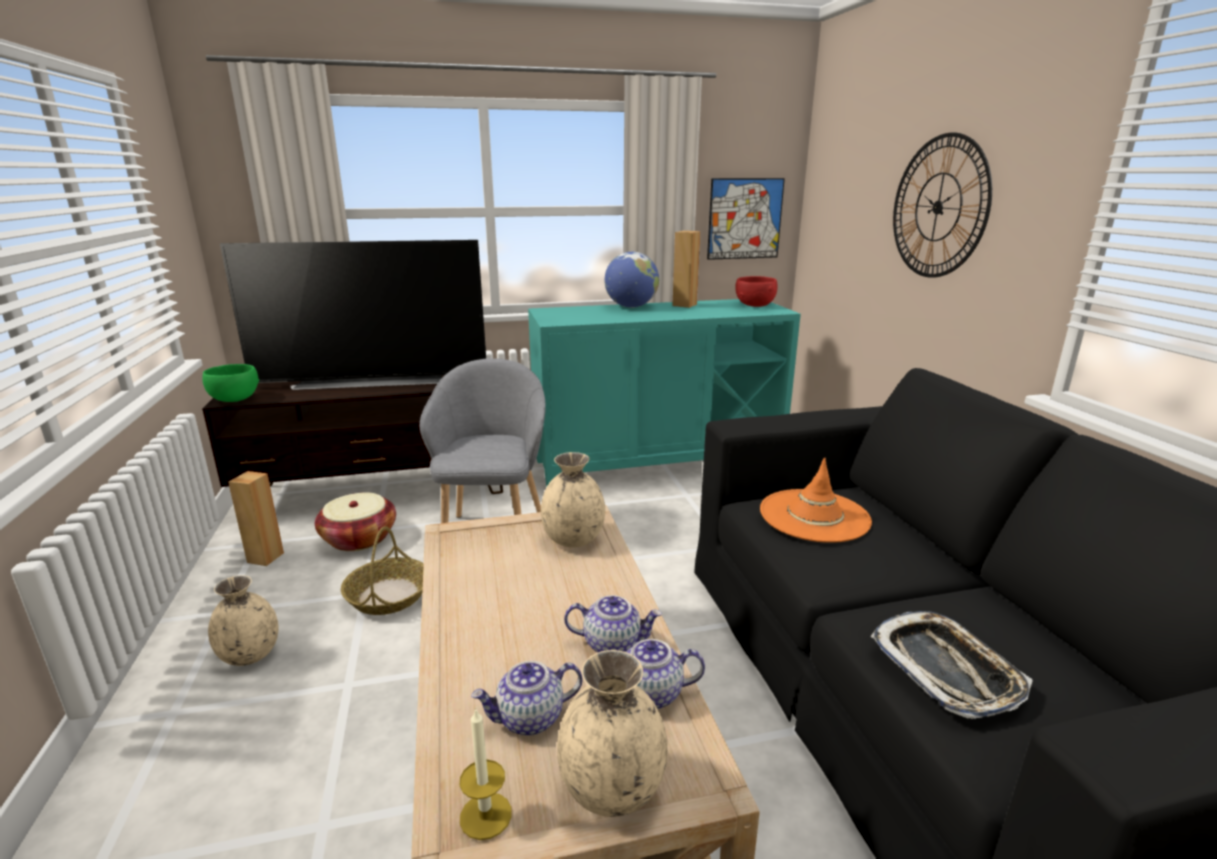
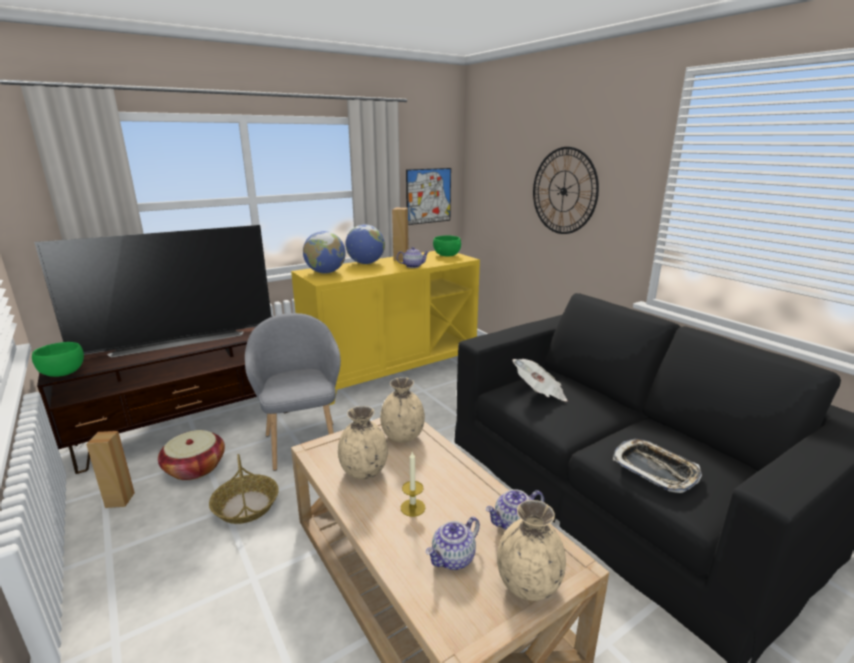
camera: 20 degrees left, 0 degrees up
beige vase [208,575,279,666] -> beige vase moved to [338,406,388,480]
candle [460,708,512,840] -> candle moved to [401,452,425,517]
turquoise cabinet [528,299,801,487] -> yellow cabinet [291,251,480,405]
teapot [564,595,662,653] -> teapot moved to [396,247,429,268]
red bowl [735,276,778,307] -> green bowl [433,235,461,257]
orange hat [760,458,872,543] -> newspaper [513,359,567,401]
none -> globe [303,231,346,274]

